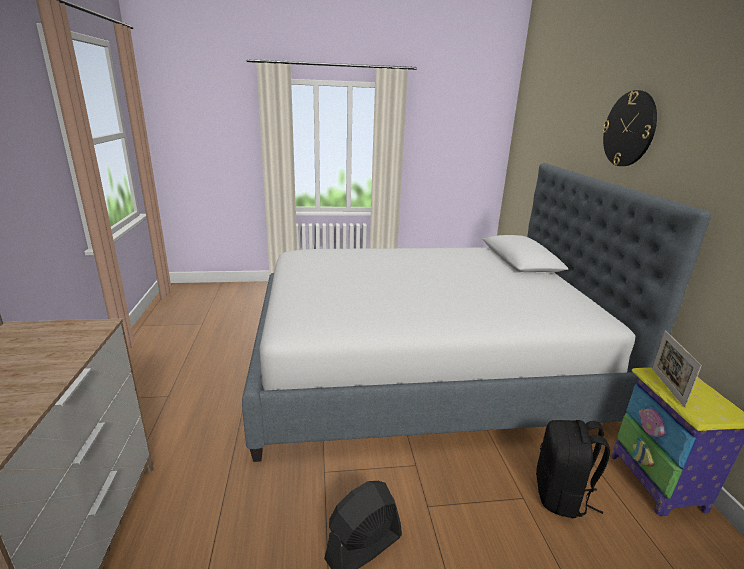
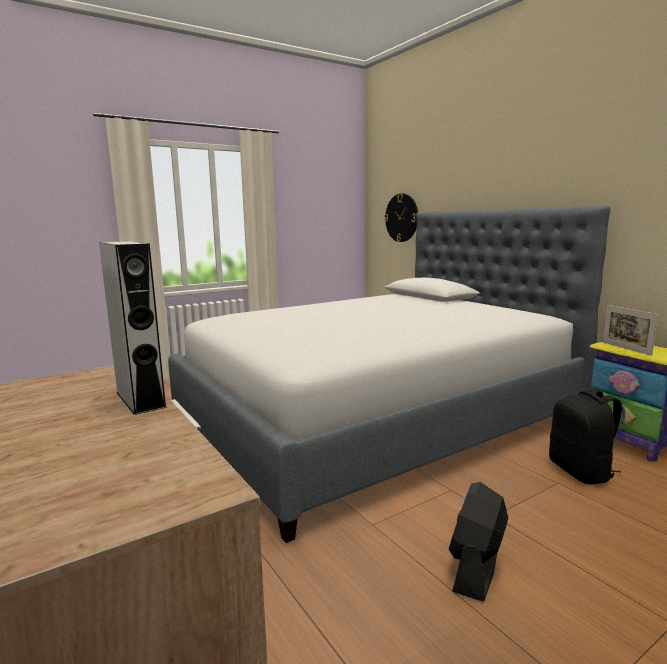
camera: 25 degrees left, 10 degrees down
wall clock [602,90,657,166] -> wall clock moved to [384,193,418,242]
none -> grey speaker [99,241,167,415]

